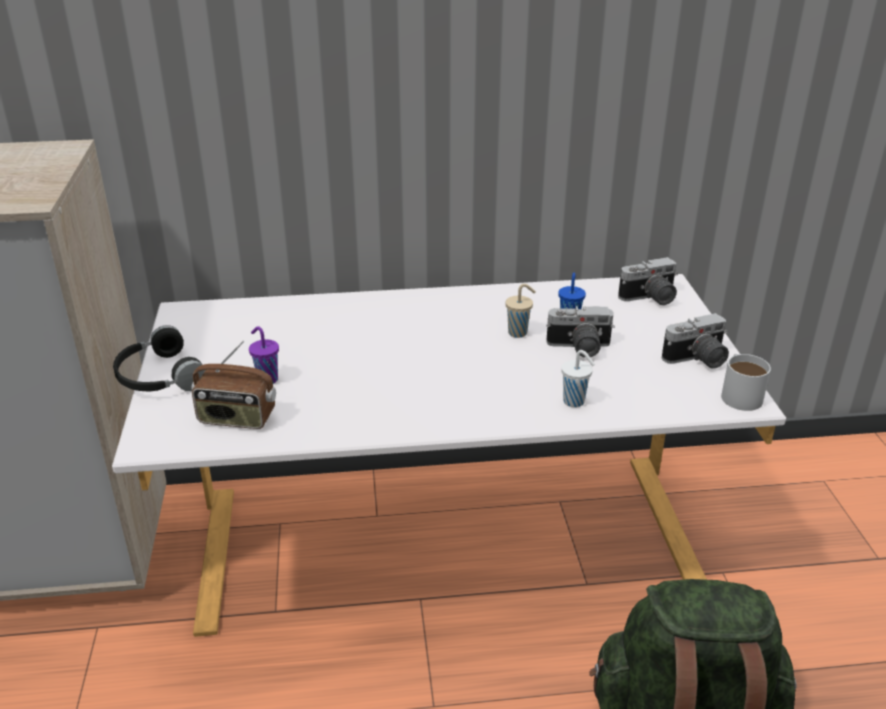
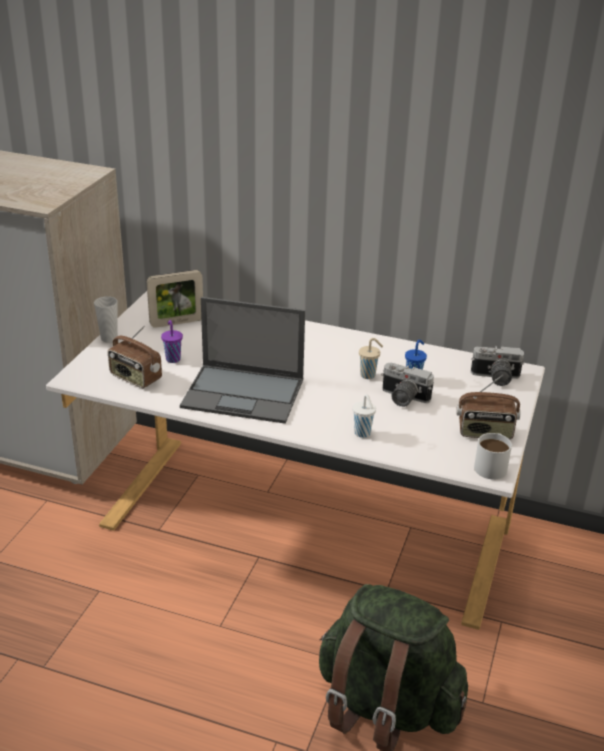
camera: 25 degrees right, 0 degrees up
black headphones [113,325,205,391] -> cup [94,296,118,343]
camera [662,313,729,369] -> radio [456,375,520,440]
none -> picture frame [147,270,203,328]
none -> laptop [180,297,305,424]

